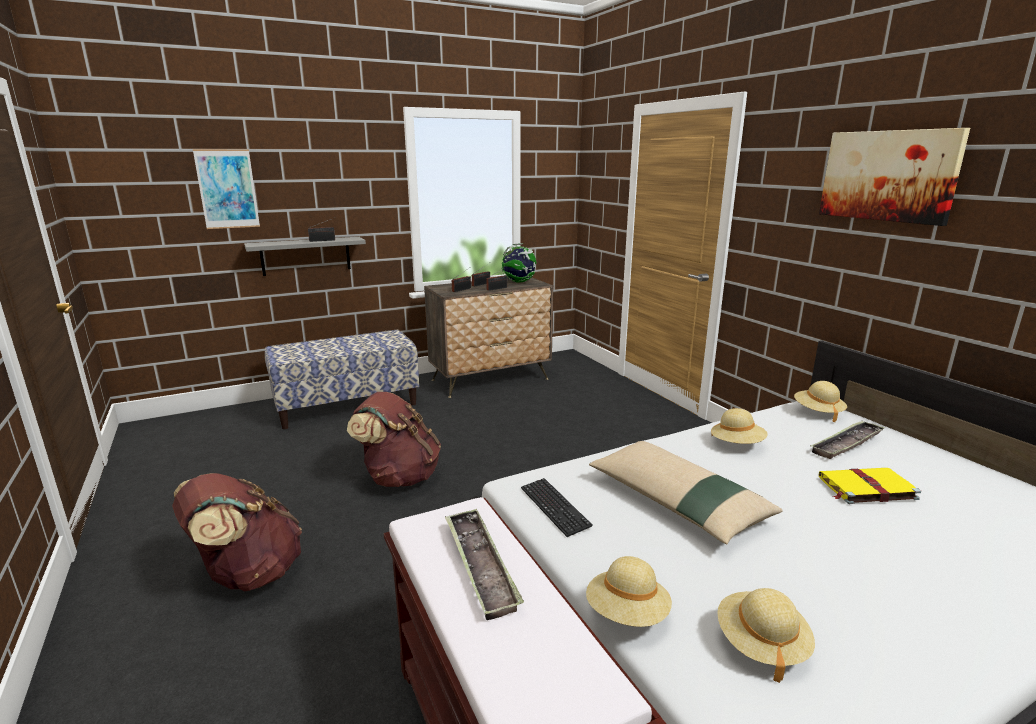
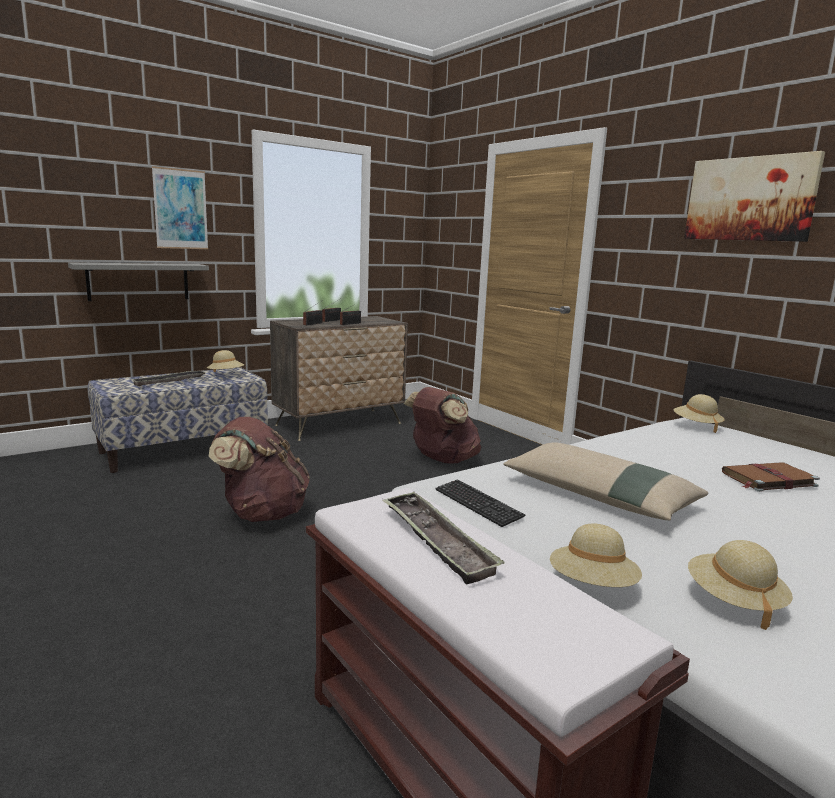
camera: 10 degrees left, 5 degrees down
brown backpack [172,473,302,591] -> brown backpack moved to [404,387,481,463]
picture [193,149,260,229] -> picture moved to [152,166,208,249]
radio [308,217,336,242] -> none
globe [501,243,536,283] -> none
beige hat [711,408,767,444] -> beige hat moved to [207,350,244,372]
tray [810,420,885,459] -> tray moved to [131,370,207,386]
yellow book [819,468,921,504] -> brown book [722,462,820,492]

